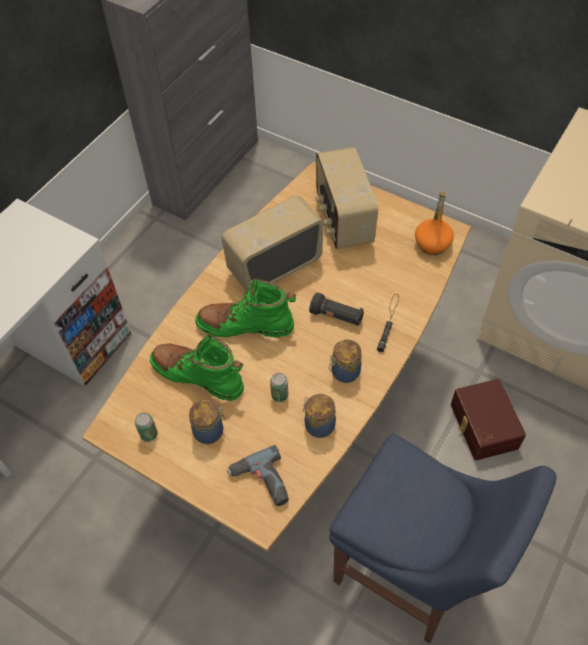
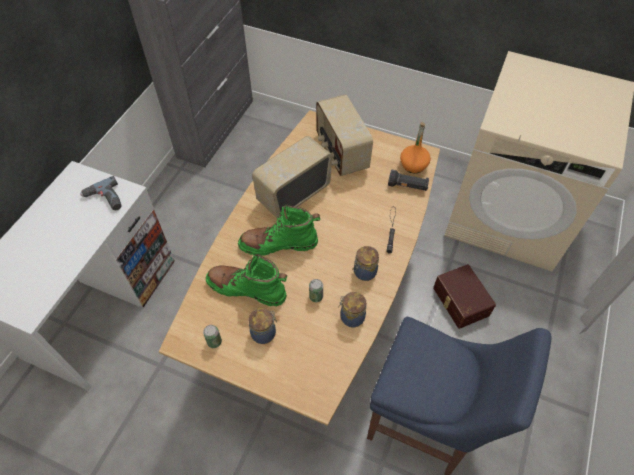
camera: 10 degrees left, 0 degrees up
power drill [227,445,289,506] -> power drill moved to [80,176,122,210]
black flashlight [309,292,364,326] -> black flashlight moved to [388,170,429,191]

